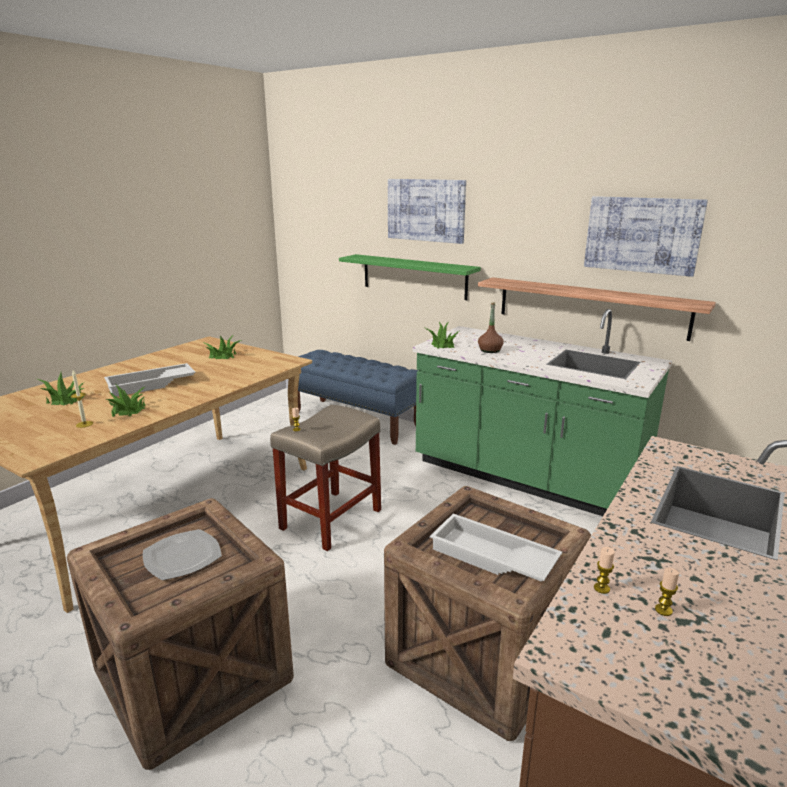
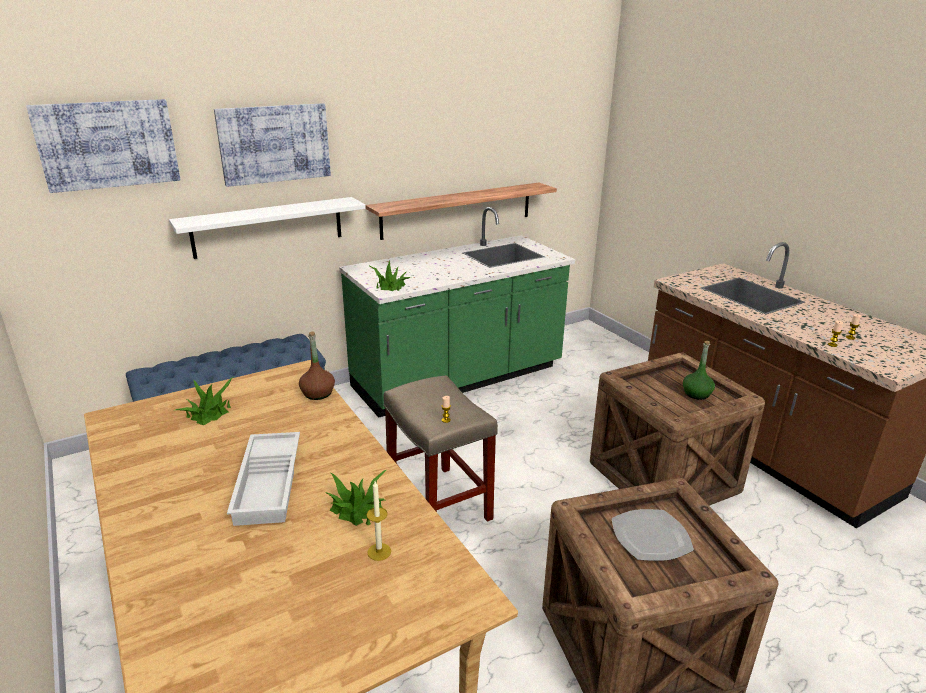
camera: 65 degrees left, 5 degrees up
potted plant [36,372,85,405] -> none
green shelf [339,254,481,300] -> white shelf [169,197,366,259]
white tray [430,514,562,582] -> green bottle [683,341,715,400]
brown bottle [478,302,504,353] -> brown bottle moved to [299,332,335,400]
picture [584,196,708,277] -> picture moved to [26,99,181,193]

